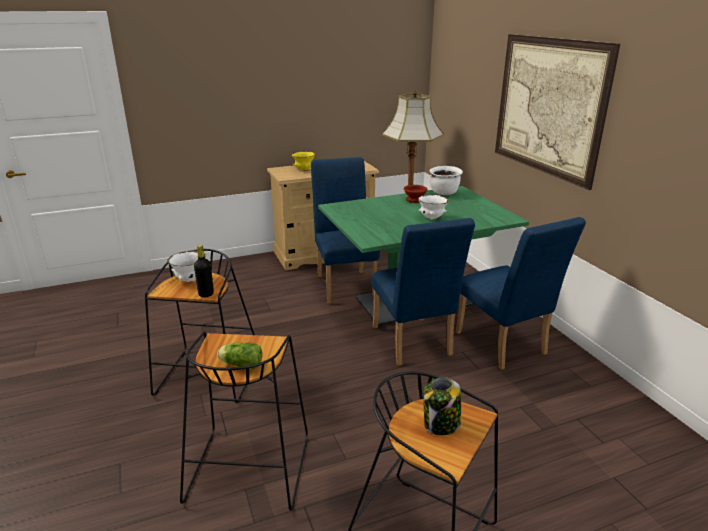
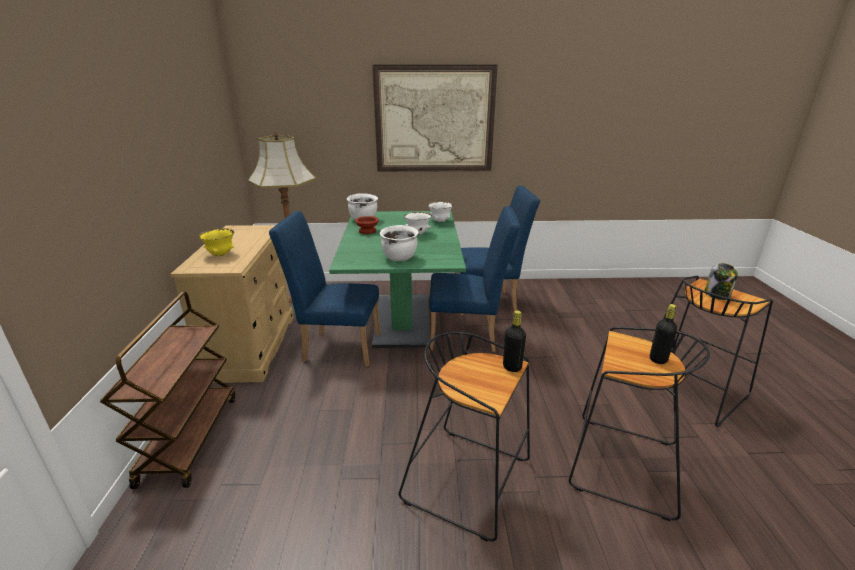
camera: 70 degrees left, 0 degrees up
white bowl [168,251,206,282] -> white bowl moved to [428,201,453,222]
lettuce [217,343,262,369] -> black bottle [650,304,677,364]
none -> brown cart [100,292,235,489]
none -> white cooking pot [380,225,419,261]

